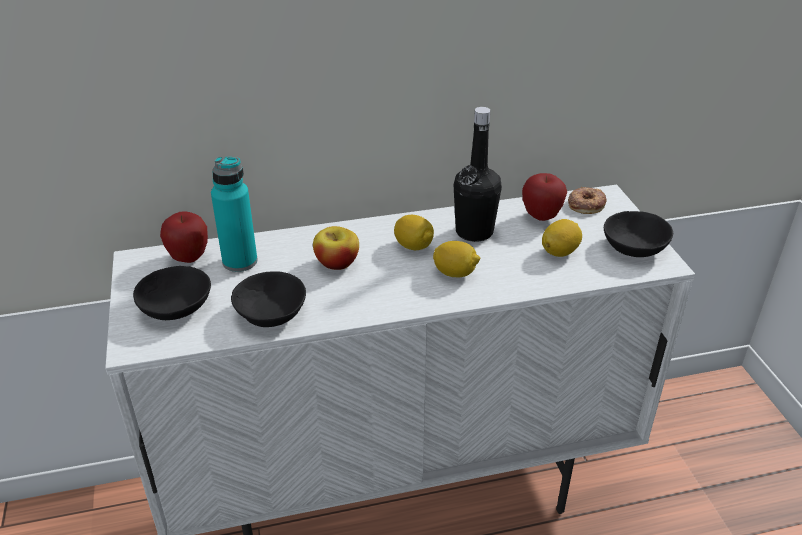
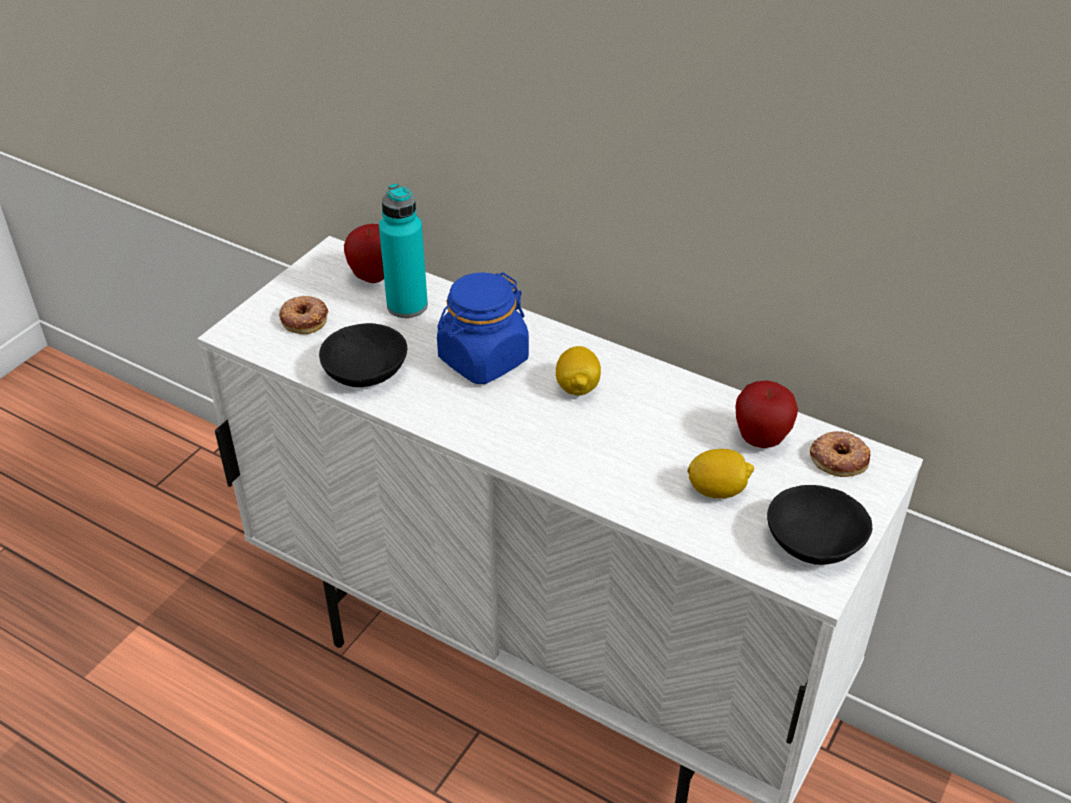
camera: 45 degrees right, 5 degrees up
black bowl [133,266,211,320] -> donut [279,296,328,334]
apple [313,226,359,270] -> blue jar [437,272,529,384]
lemon [433,241,480,277] -> none
black bottle [454,107,502,242] -> none

